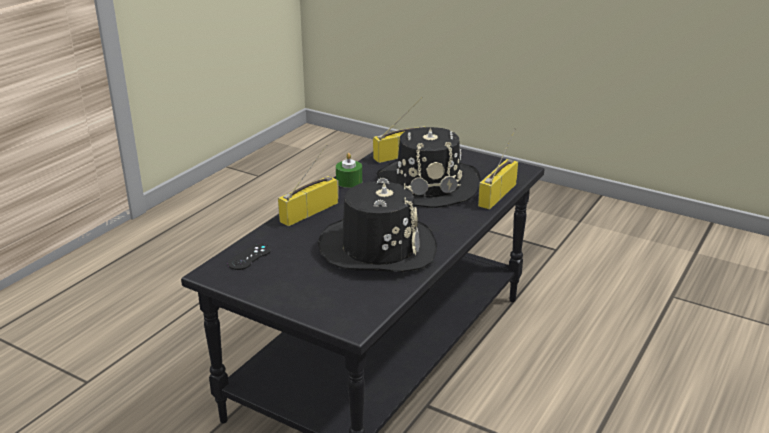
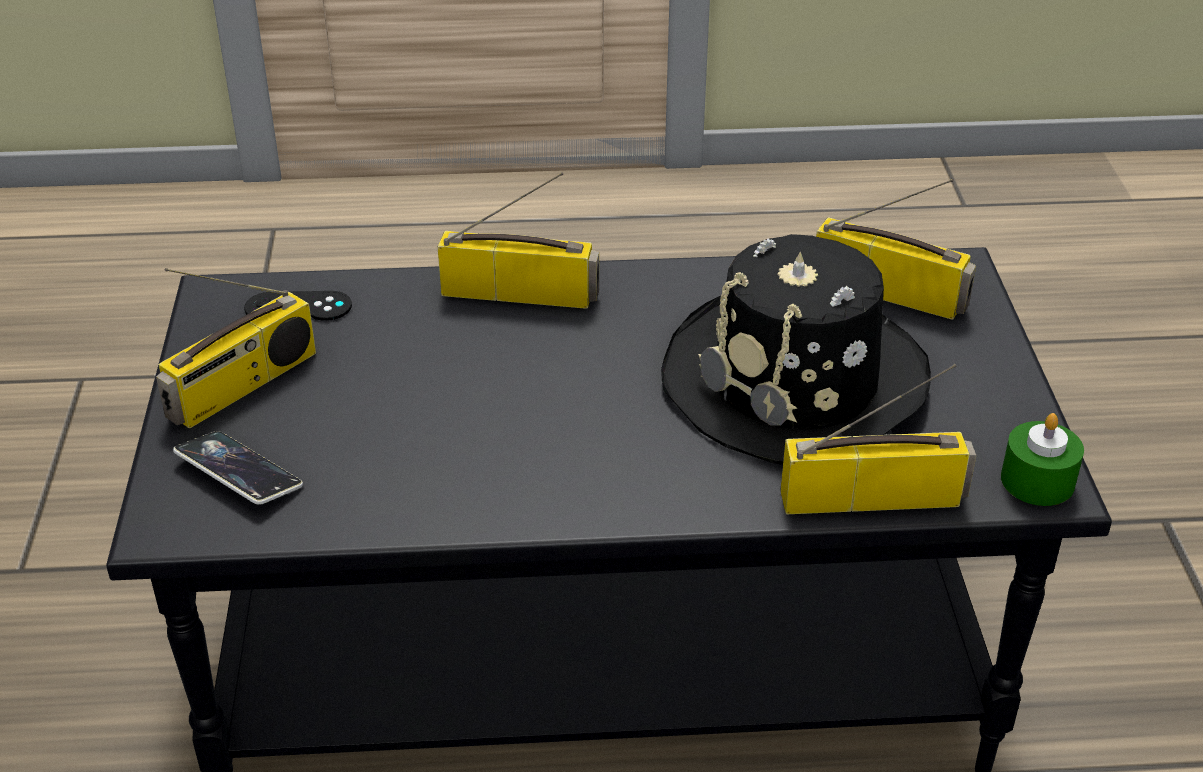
camera: 55 degrees right, 10 degrees up
black hat [318,177,437,272] -> none
green candle [336,153,362,188] -> green candle moved to [1001,413,1084,506]
none -> radio [156,268,316,428]
none -> phone [173,431,303,505]

